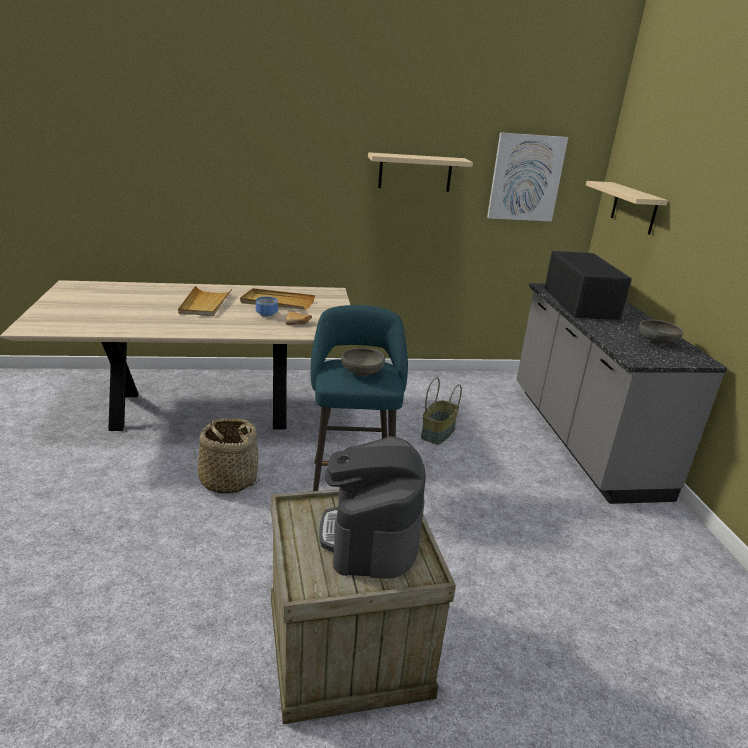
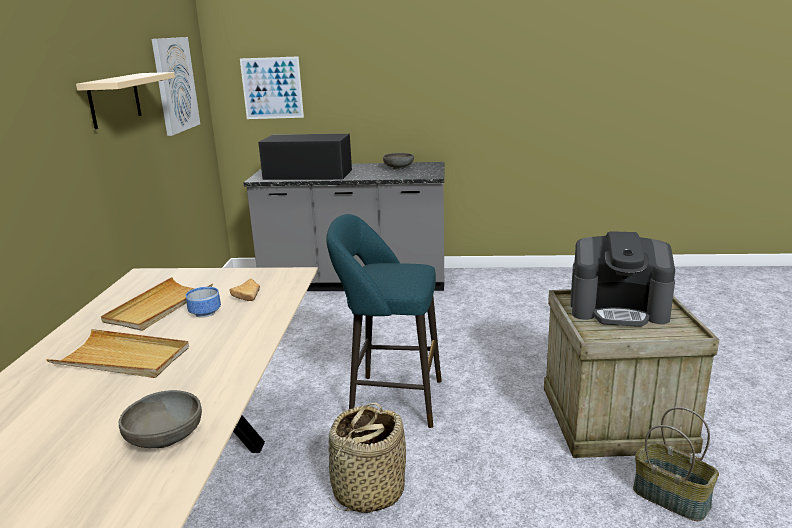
camera: 75 degrees left, 5 degrees down
grey bowl [341,348,385,376] -> grey bowl moved to [119,390,202,448]
basket [421,377,462,445] -> basket moved to [633,407,719,521]
beige shelf [586,181,668,235] -> picture [240,56,304,119]

